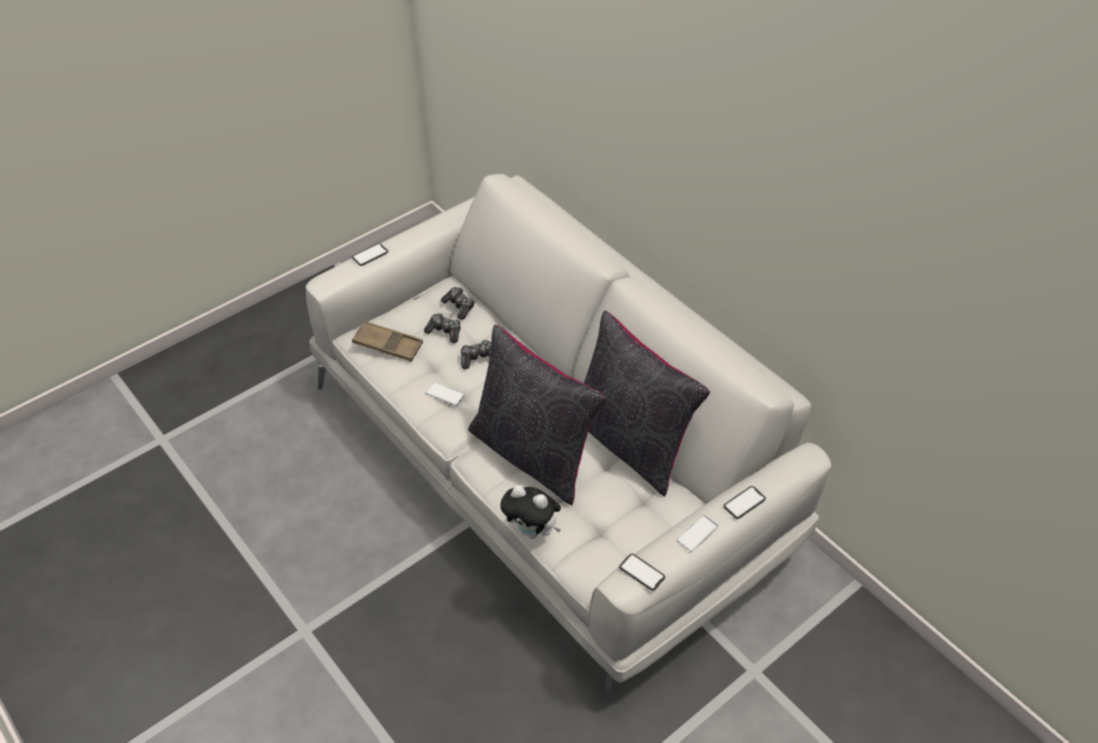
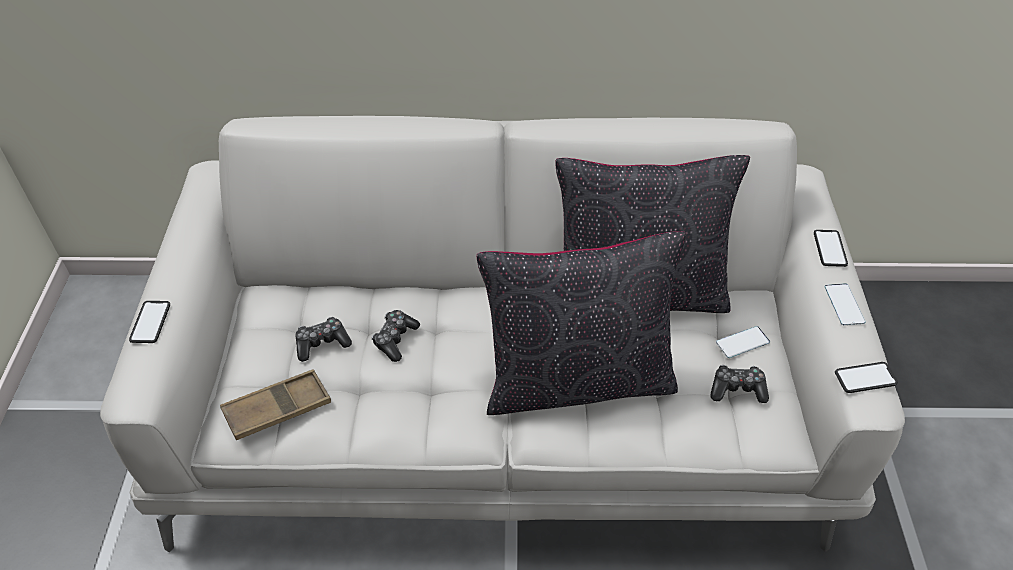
camera: 50 degrees left, 0 degrees up
phone [426,382,465,406] -> phone moved to [716,326,770,358]
game controller [441,287,474,320] -> game controller moved to [711,365,769,403]
plush toy [500,485,561,539] -> none

